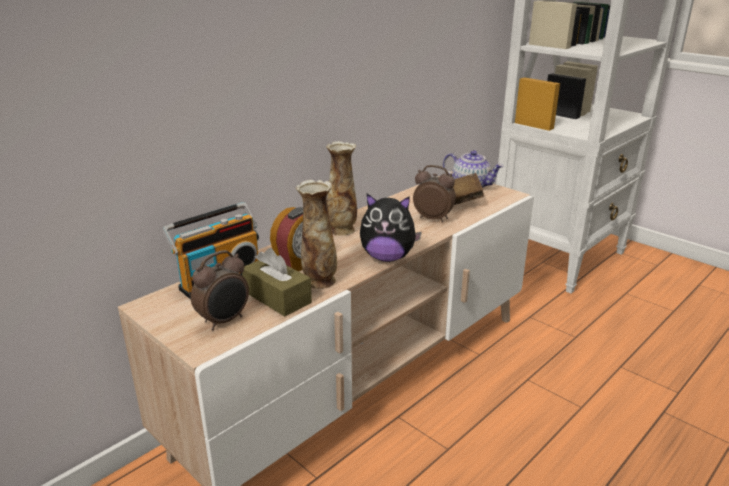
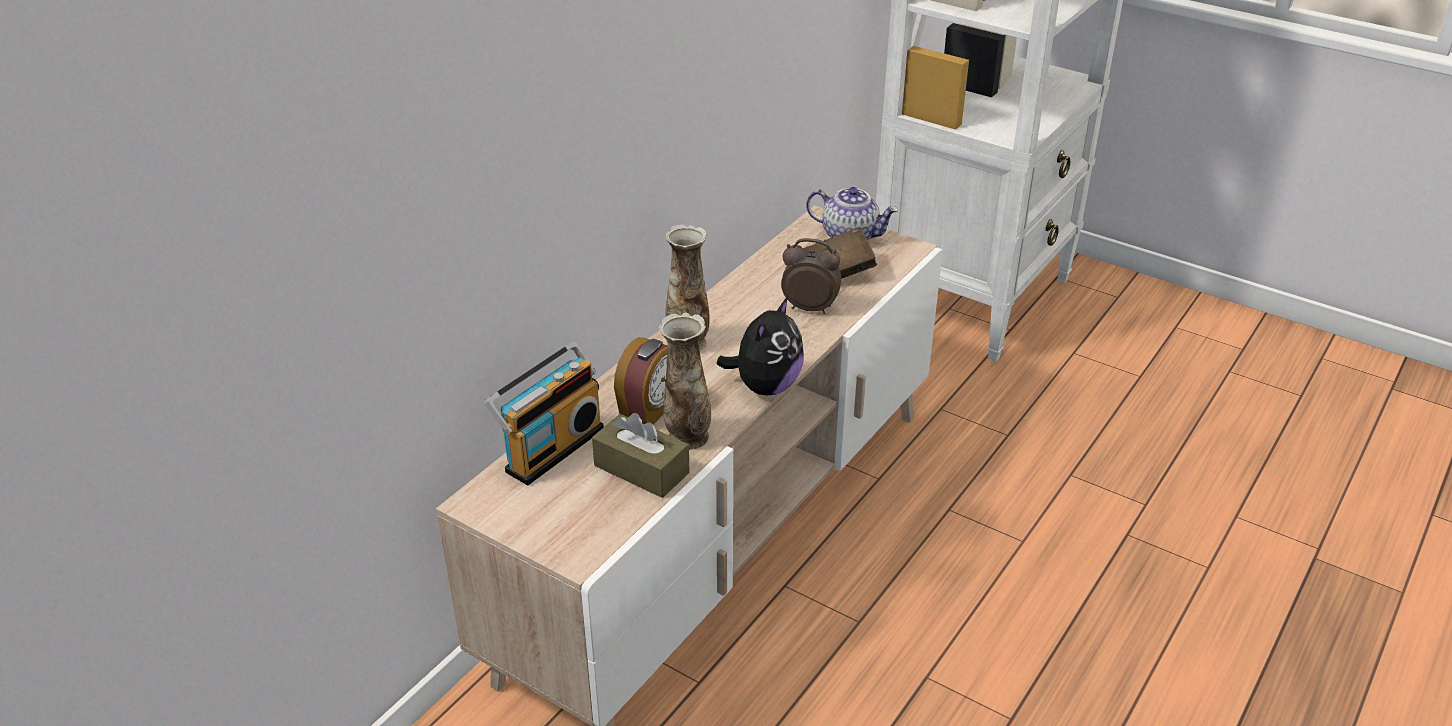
camera: 10 degrees left, 10 degrees up
alarm clock [191,250,249,330] -> none
plush toy [360,194,422,262] -> plush toy turned 60 degrees counterclockwise [716,296,804,396]

